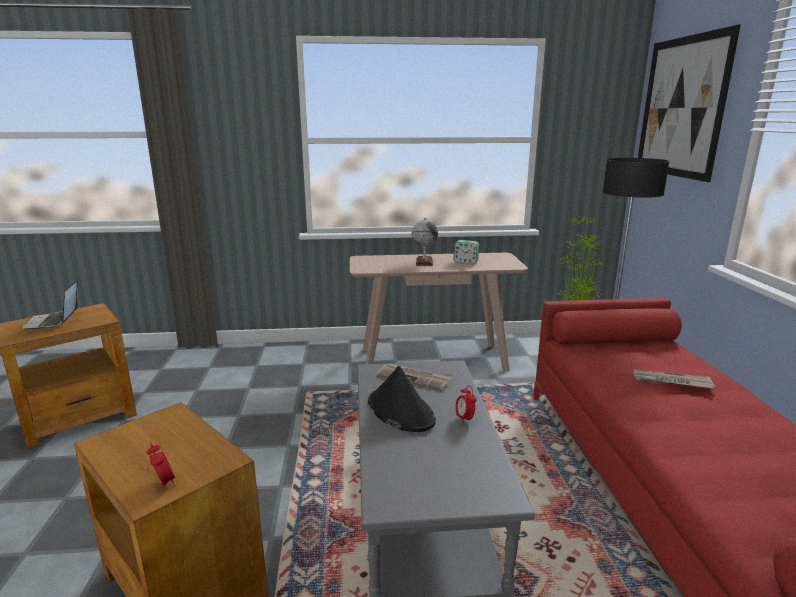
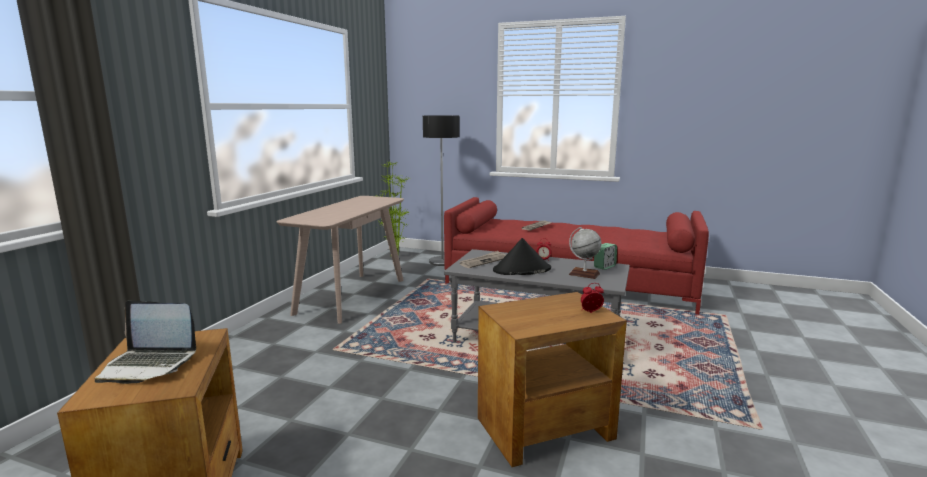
camera: 65 degrees left, 5 degrees down
globe [412,218,438,266] -> globe moved to [569,227,602,279]
alarm clock [453,240,479,264] -> alarm clock moved to [594,243,617,270]
picture [638,25,741,182] -> none

